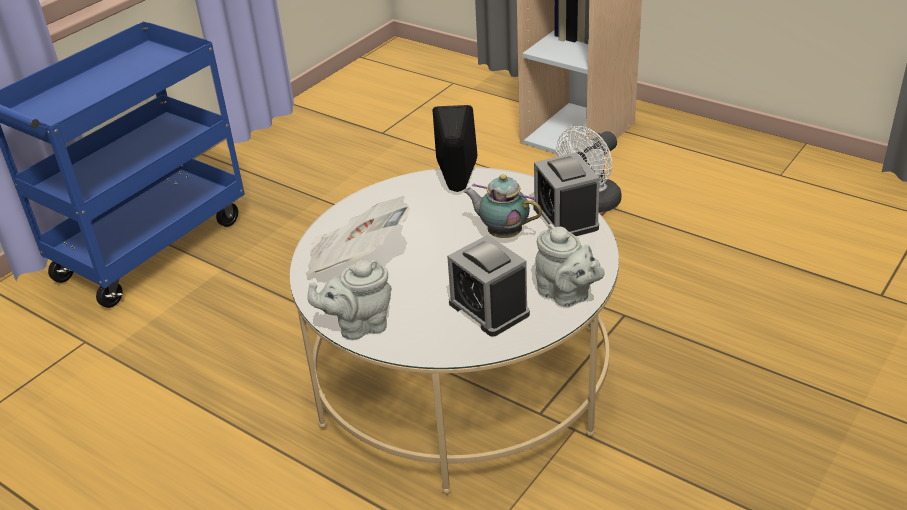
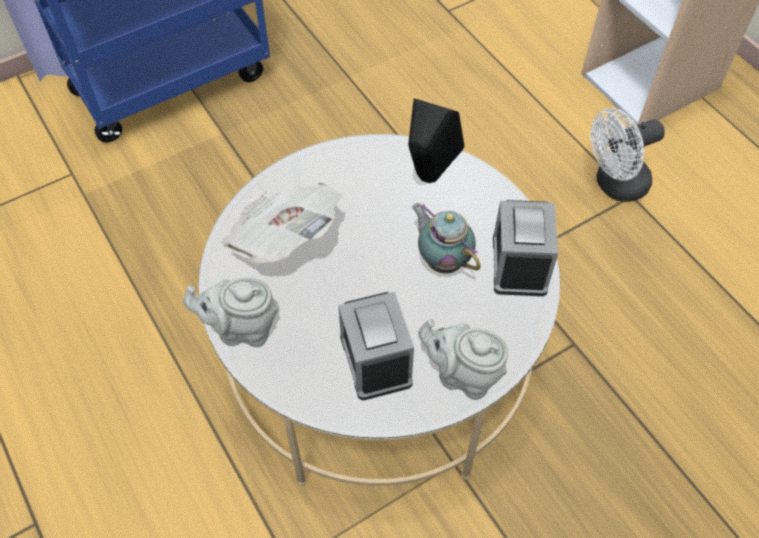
camera: 20 degrees right, 20 degrees up
grey teapot [535,224,605,307] -> grey teapot turned 135 degrees clockwise [418,319,508,400]

